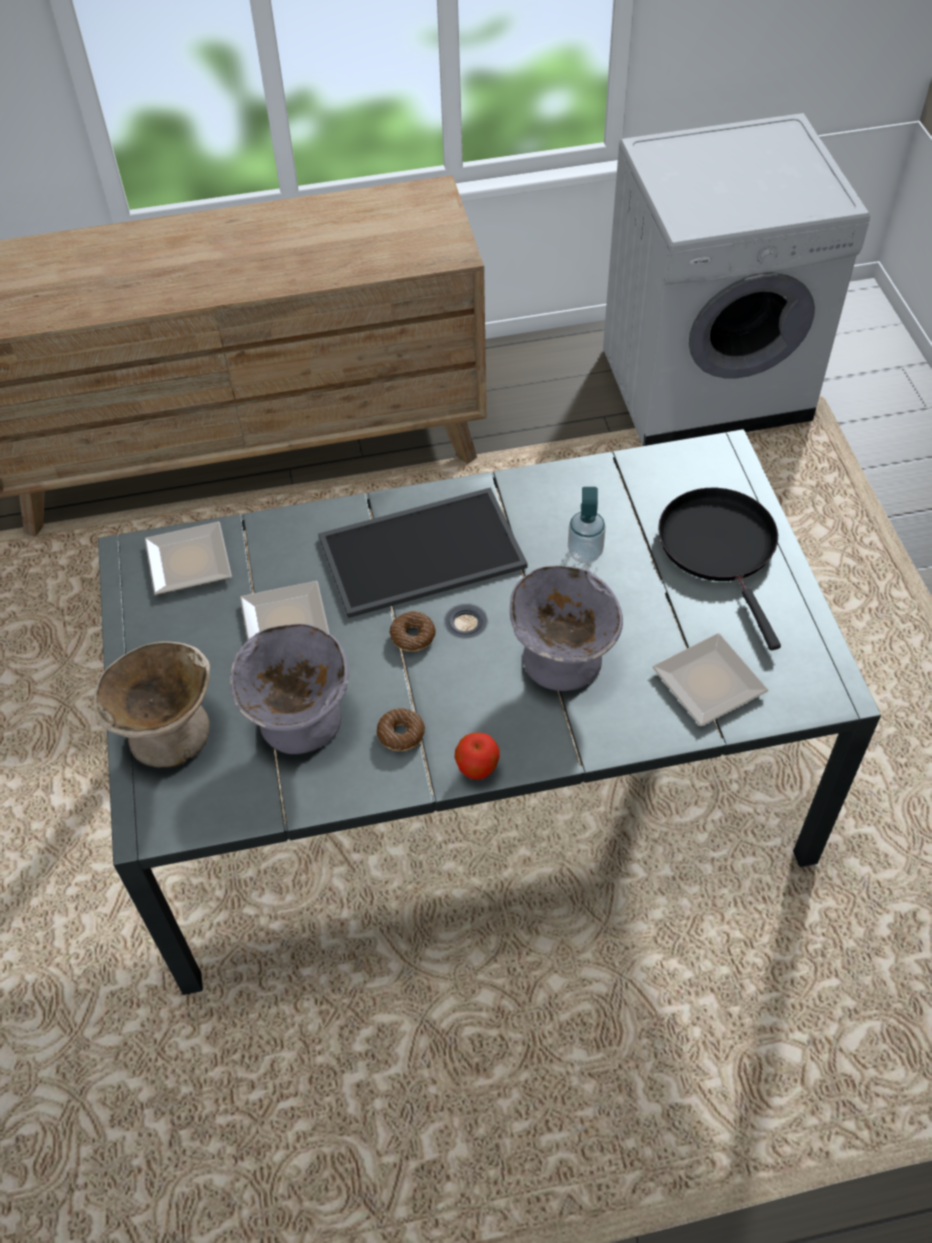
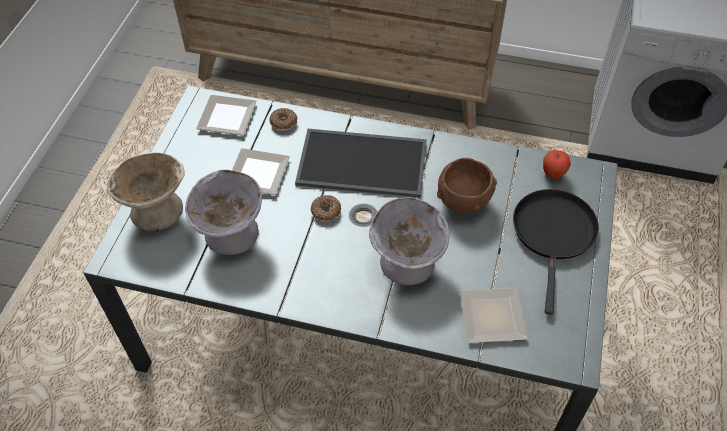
camera: 25 degrees right, 0 degrees up
donut [377,708,425,751] -> donut moved to [270,108,297,131]
apple [454,733,500,779] -> apple moved to [543,150,571,179]
soap dispenser [568,487,606,563] -> brown bowl [437,158,497,214]

